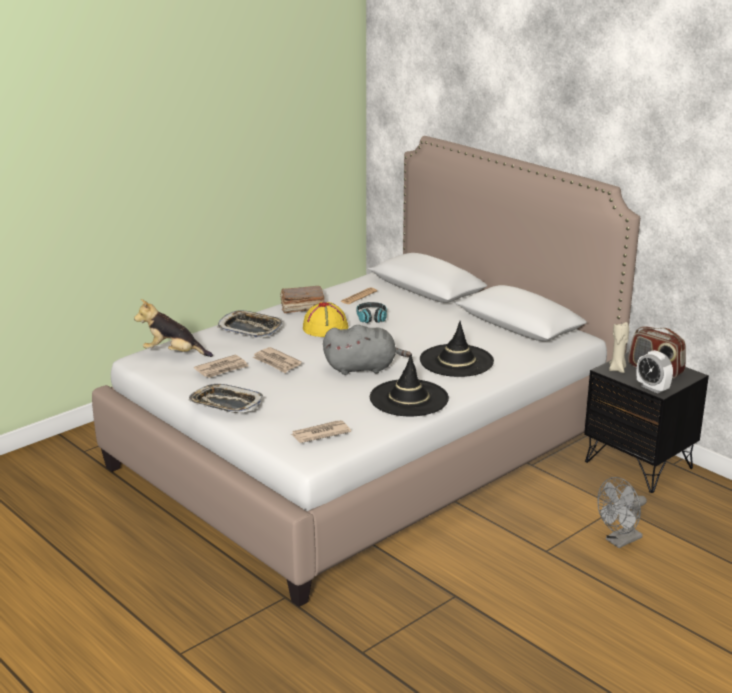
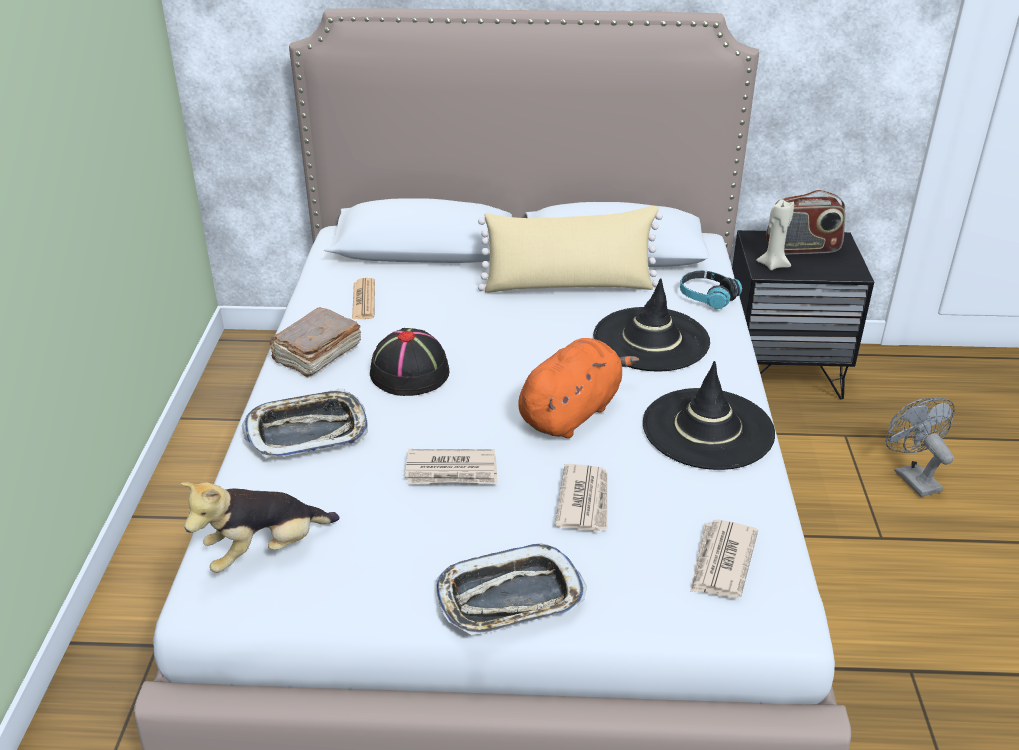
camera: 45 degrees left, 10 degrees up
newspaper [194,355,248,378] -> newspaper moved to [555,464,608,532]
yellow hat [303,302,349,337] -> black hat [370,328,449,396]
grey plush toy [323,325,412,375] -> orange plush toy [519,338,639,438]
headphones [357,302,387,323] -> headphones moved to [680,270,742,309]
grey fan [597,477,647,548] -> grey fan turned 150 degrees clockwise [885,398,955,497]
alarm clock [637,350,673,394] -> none
none -> beige pillow [478,206,663,293]

